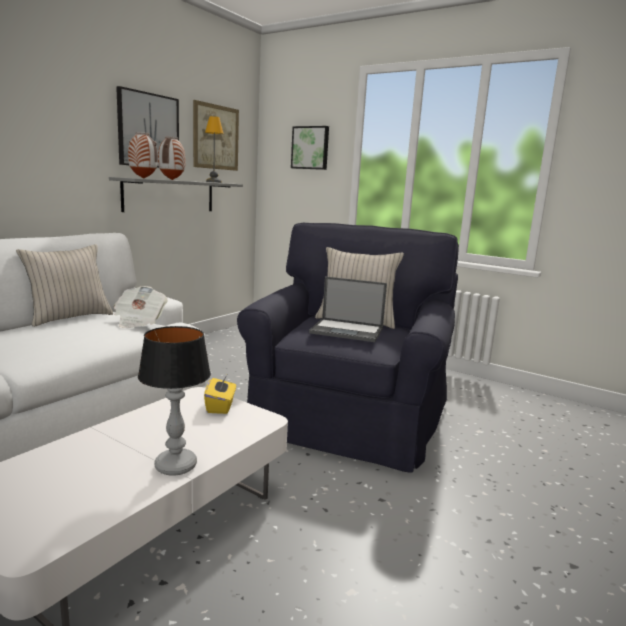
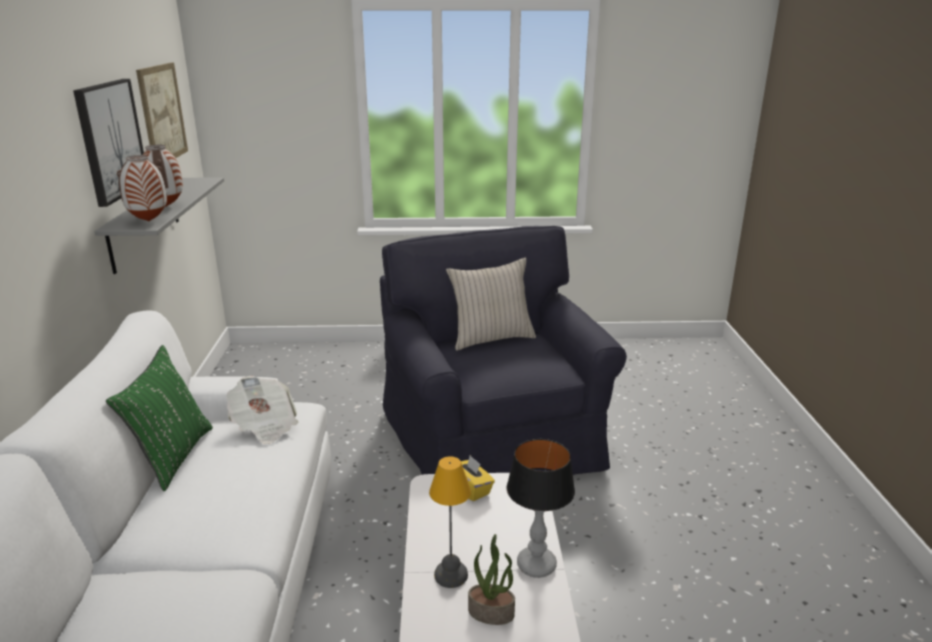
camera: 35 degrees left, 10 degrees up
beige pillow [16,244,113,327] -> green pillow [106,345,213,491]
table lamp [205,116,223,183] -> table lamp moved to [429,456,471,588]
picture [291,126,329,170] -> none
laptop [309,277,387,342] -> none
none -> potted plant [468,534,515,625]

